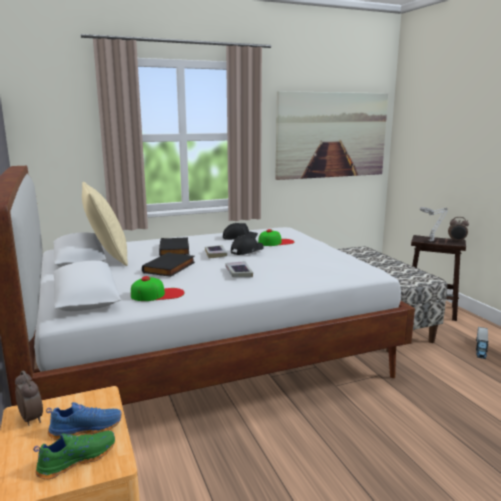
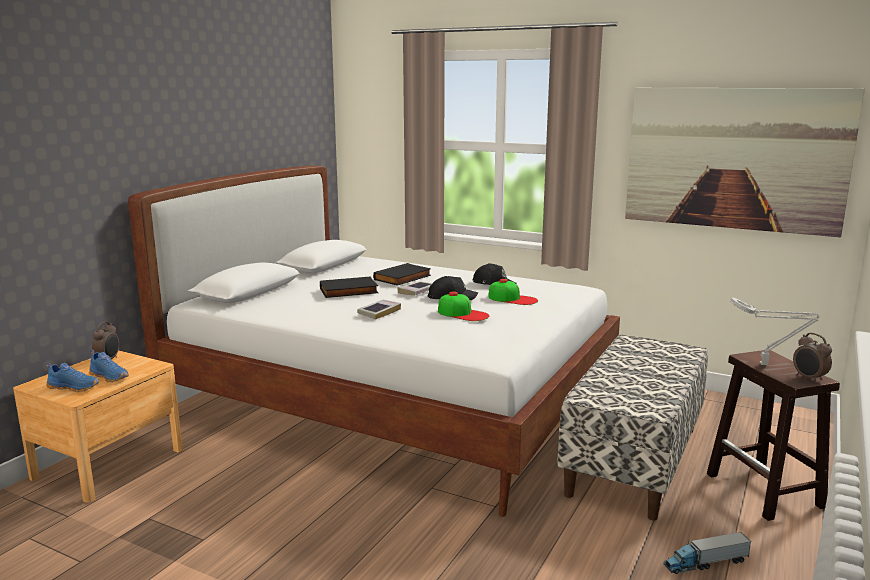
camera: 50 degrees right, 0 degrees up
green shoe [33,431,115,479] -> blue shoe [46,363,99,392]
beige pillow [82,182,128,266] -> none
cap [131,276,185,301] -> cap moved to [438,291,489,321]

